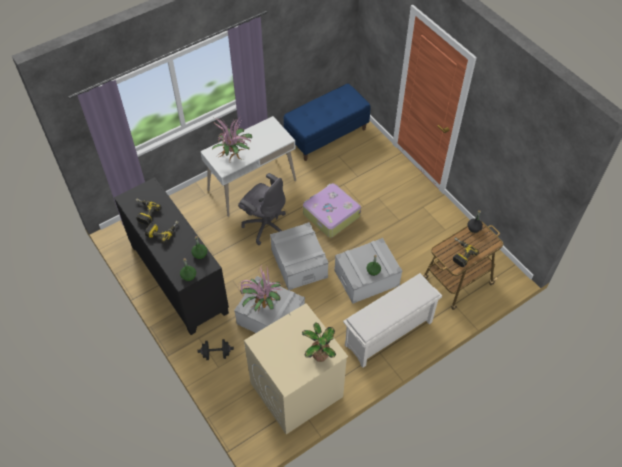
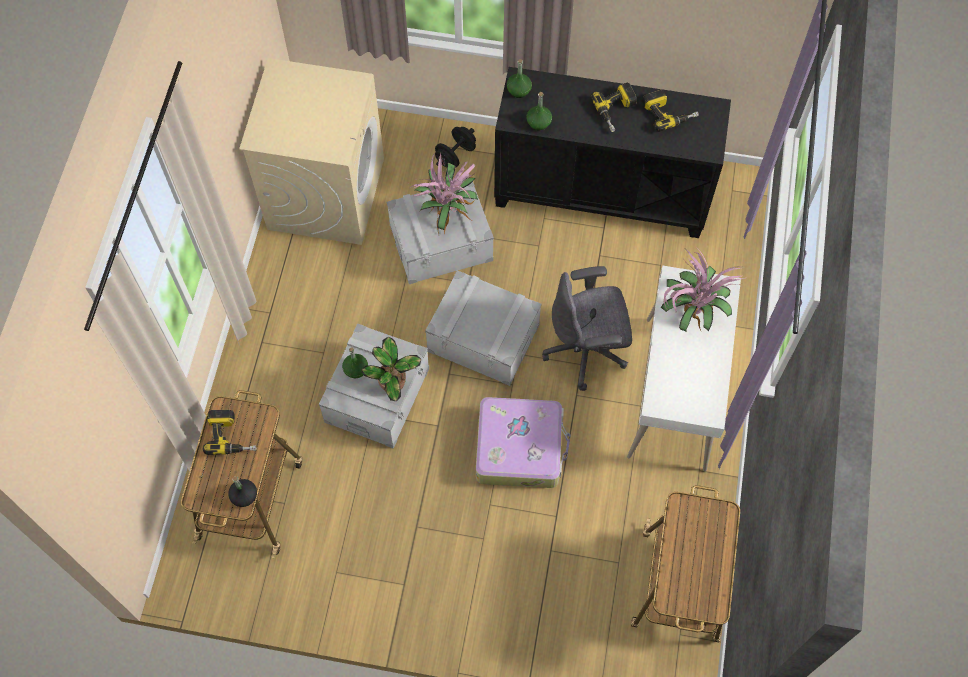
camera: 135 degrees right, 10 degrees up
blue bench [284,84,370,161] -> cart [631,485,740,643]
potted plant [302,322,336,362] -> potted plant moved to [362,337,421,401]
white shoe rack [343,273,442,368] -> none

